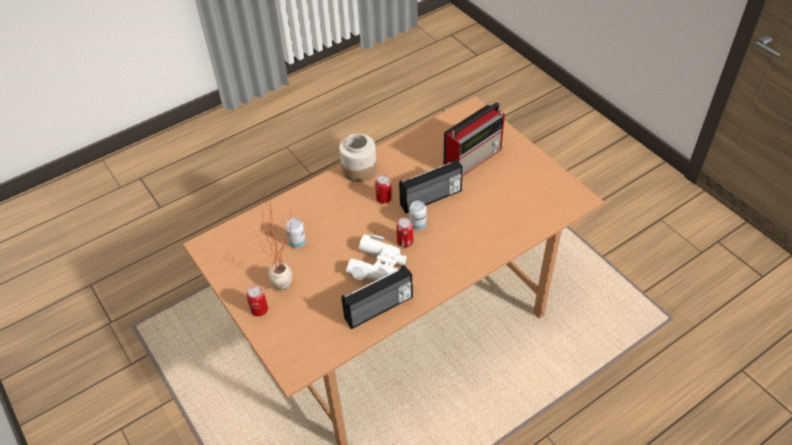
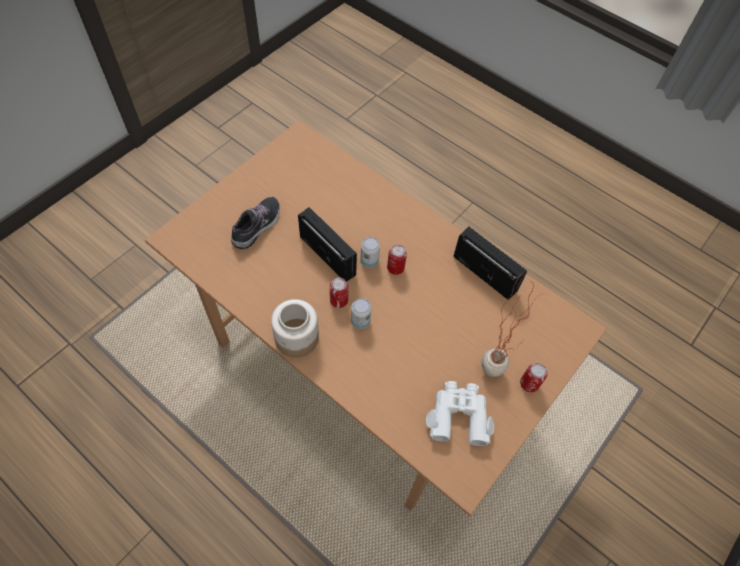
camera: 110 degrees left, 10 degrees up
can [286,218,306,248] -> can moved to [351,298,372,329]
white binoculars [346,234,407,280] -> white binoculars moved to [426,381,494,446]
radio [443,102,505,176] -> shoe [231,197,280,249]

